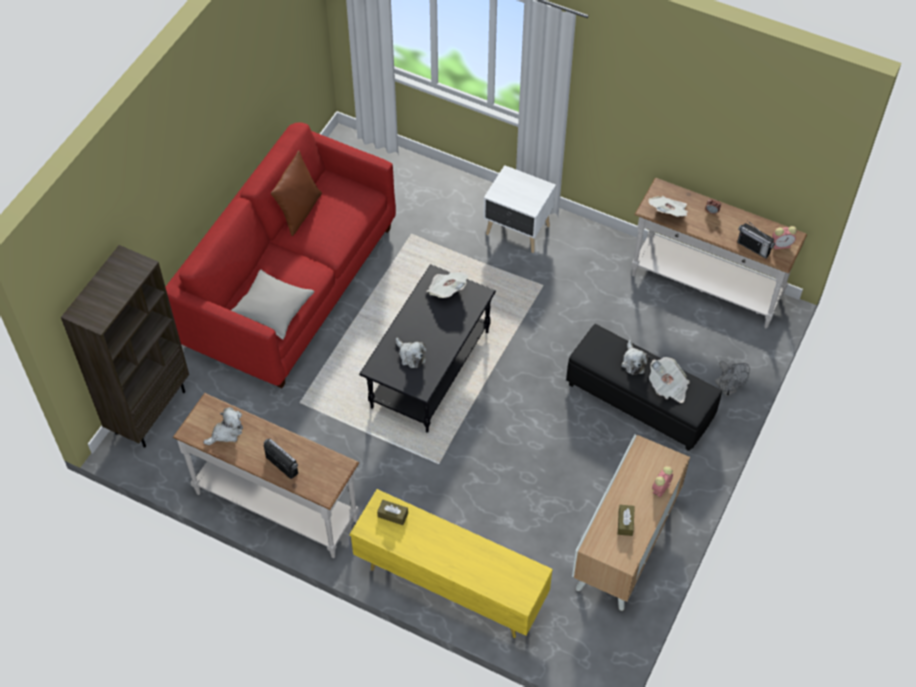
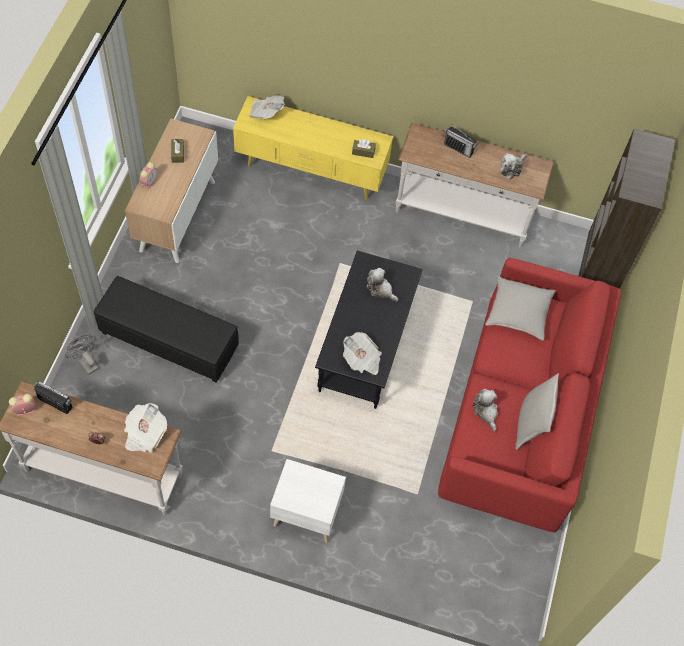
camera: 165 degrees right, 5 degrees up
brown pillow [271,150,322,236] -> grey pillow [515,373,559,450]
plush toy [621,340,650,375] -> plush toy moved to [473,389,498,431]
newspaper [649,357,690,403] -> newspaper moved to [249,95,284,119]

